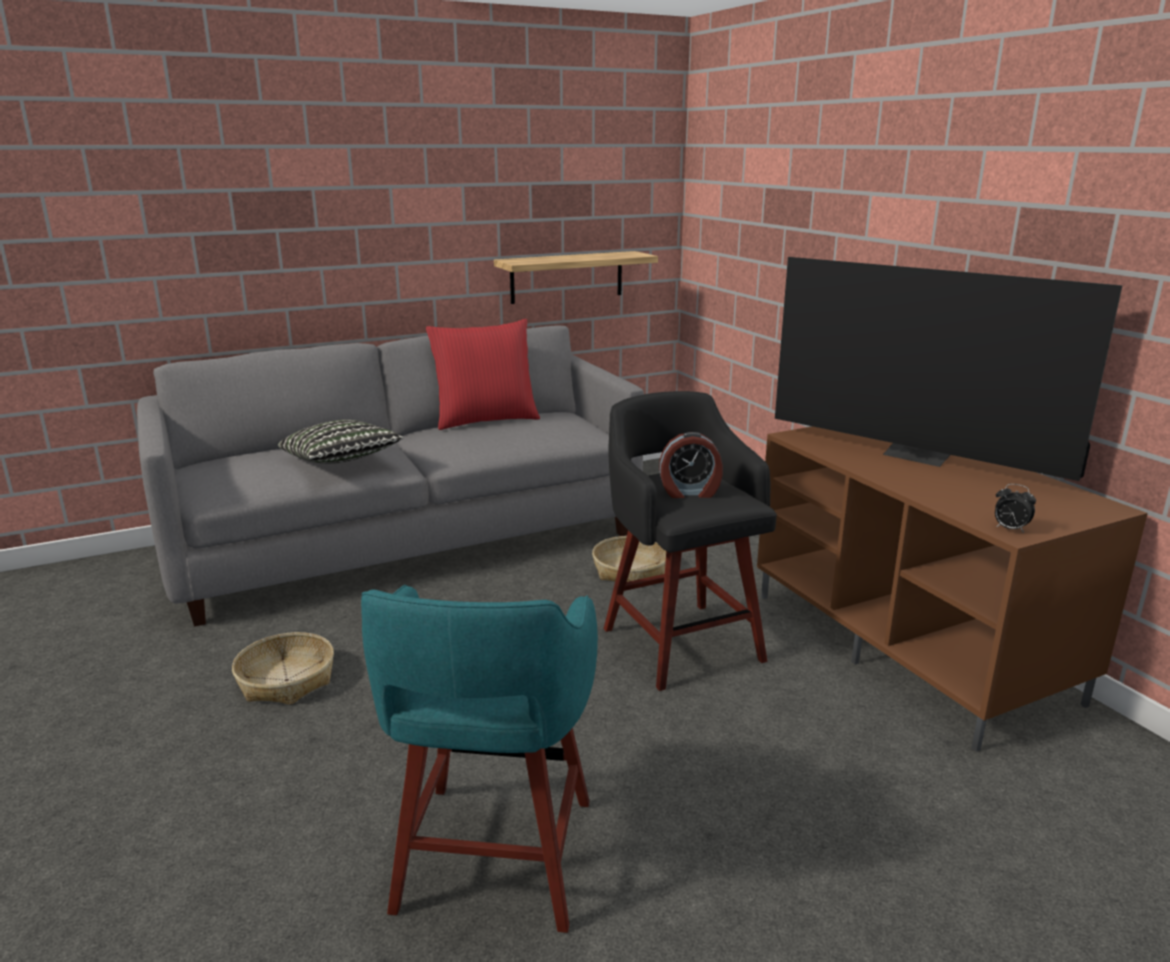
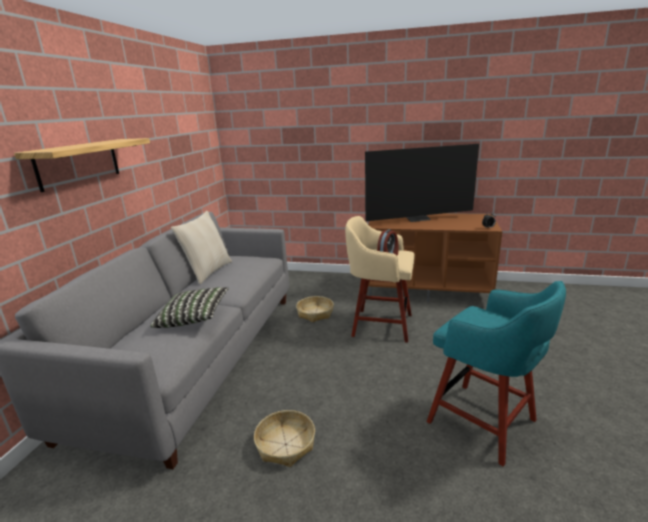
camera: 50 degrees left, 0 degrees up
red pillow [426,319,540,430] -> beige pillow [171,211,232,284]
shelf [494,251,658,304] -> shelf moved to [14,138,150,192]
black stool [604,391,777,691] -> beige stool [345,216,415,343]

